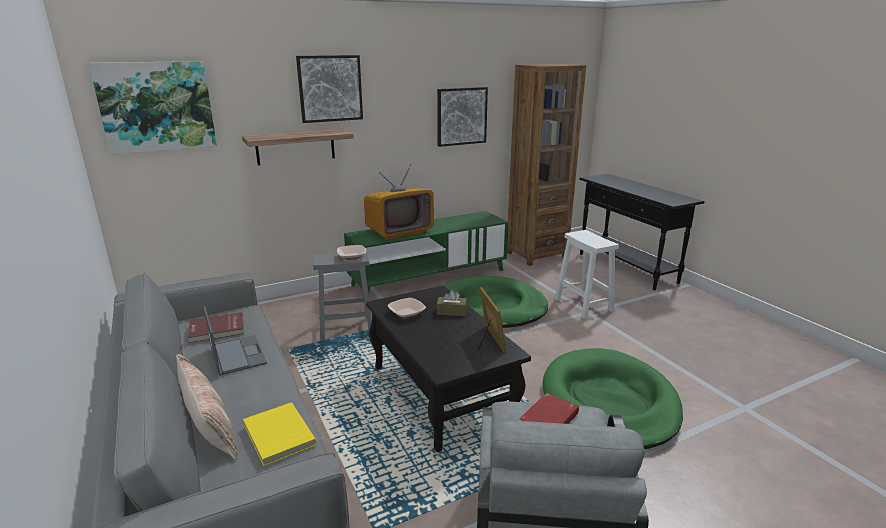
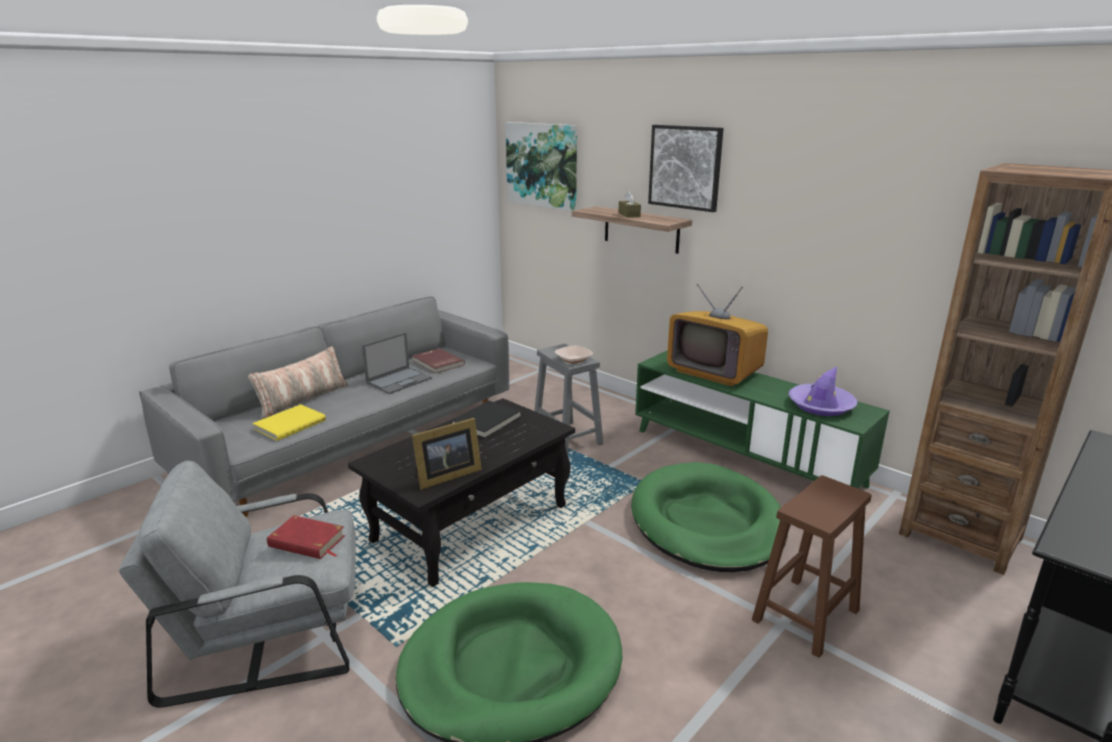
camera: 70 degrees right, 0 degrees up
bowl [388,298,426,319] -> black book [451,401,521,438]
brown tissue box [436,290,467,316] -> brown tissue box moved to [618,191,641,217]
picture [437,87,488,147] -> none
white stool [555,230,619,319] -> brown stool [752,475,872,658]
none -> purple hat [788,366,857,416]

